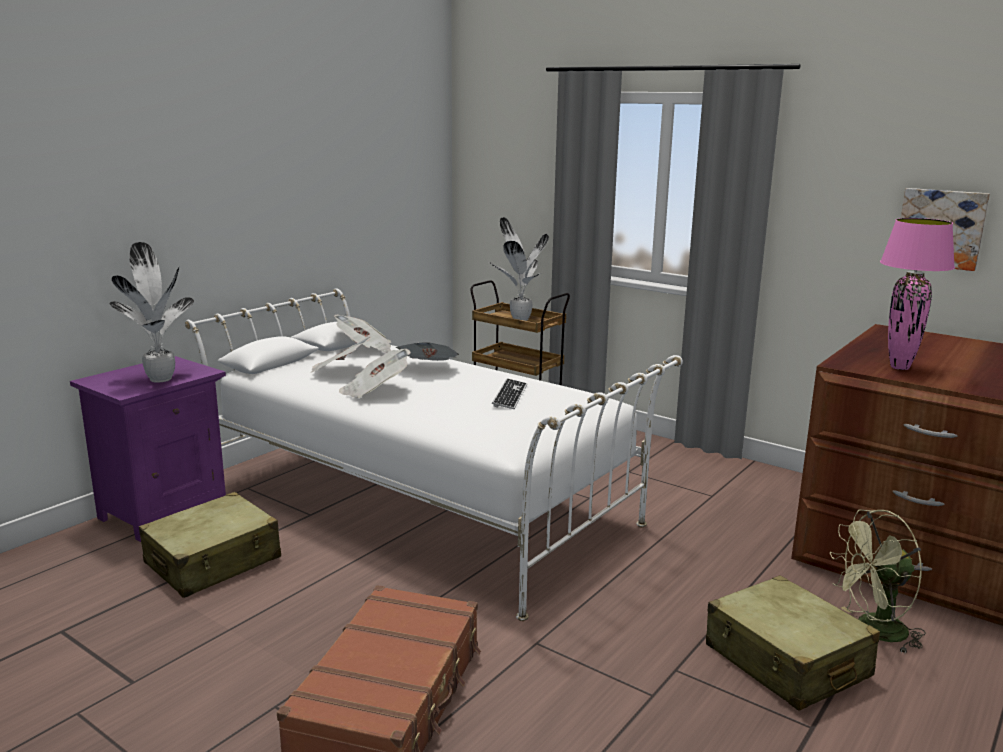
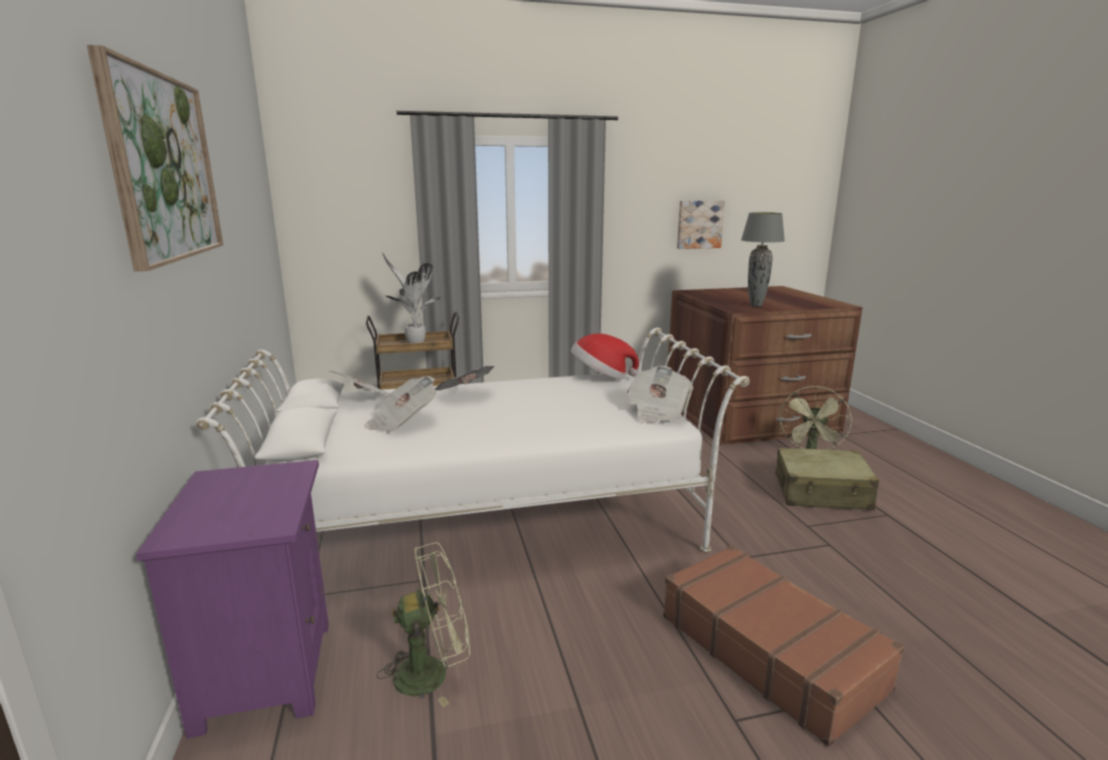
camera: 50 degrees left, 0 degrees up
potted plant [109,242,194,382] -> none
beige suitcase [139,492,281,598] -> green fan [377,542,470,707]
newspaper [339,349,411,398] -> newspaper moved to [627,366,694,423]
keyboard [492,378,527,409] -> none
pink table lamp [880,218,955,370] -> grey table lamp [741,212,785,307]
none -> picture [87,45,223,272]
none -> hat [571,333,639,380]

